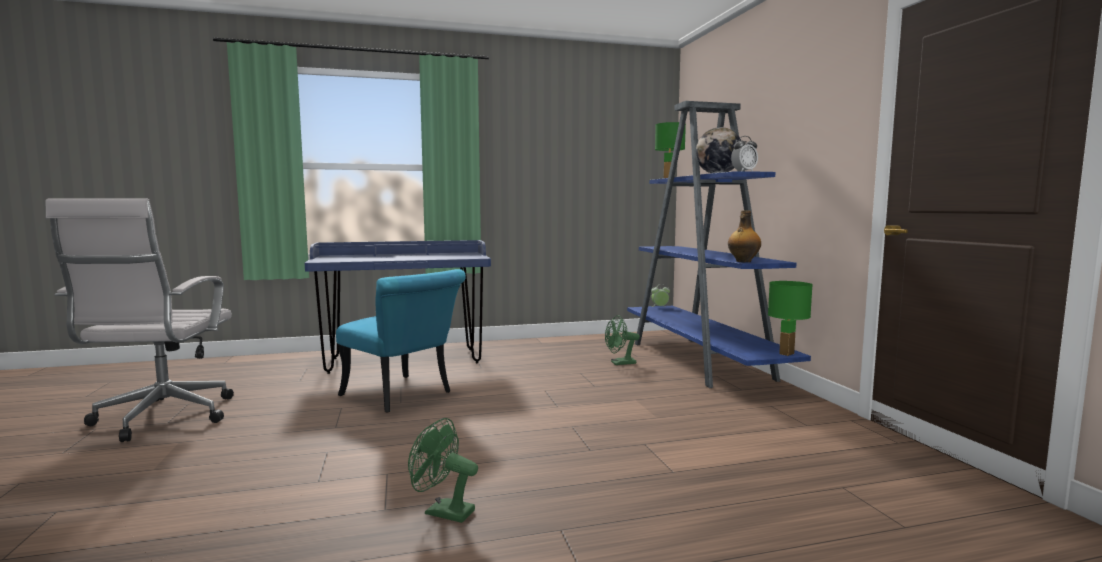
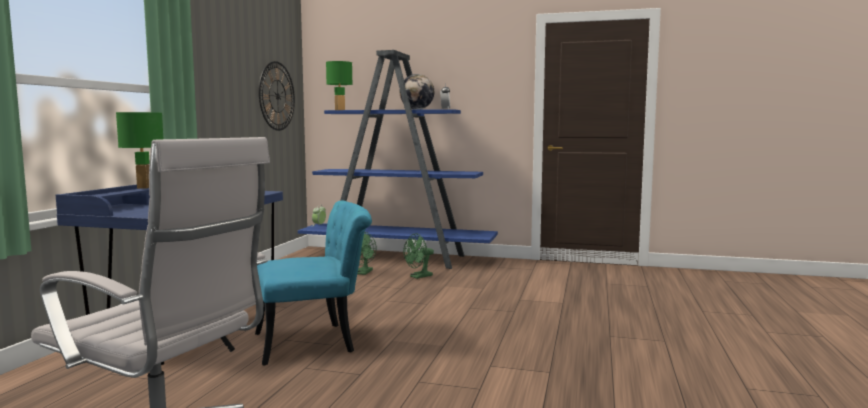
camera: 60 degrees left, 0 degrees up
green fan [408,418,478,523] -> green fan moved to [403,233,434,279]
bottle [728,211,761,262] -> none
green table lamp [768,281,813,356] -> green table lamp moved to [116,112,163,189]
none -> wall clock [259,61,295,131]

